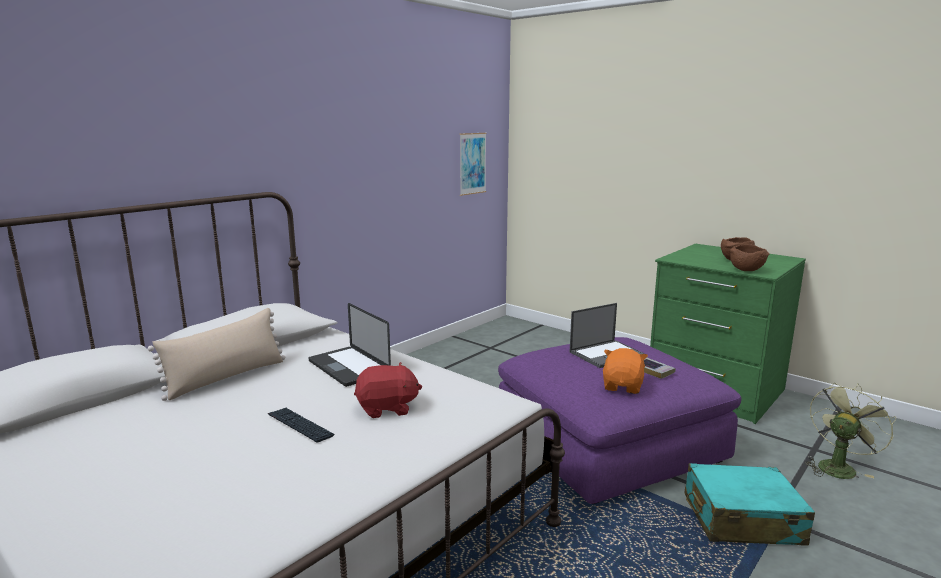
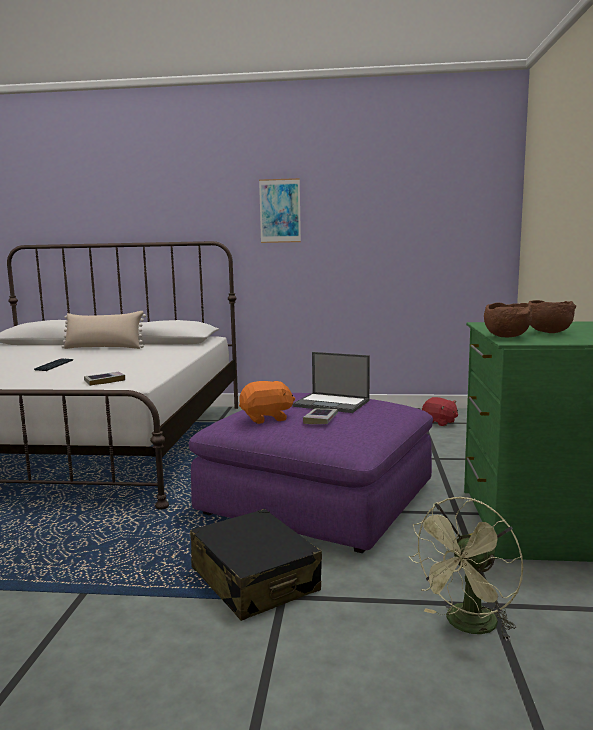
camera: 55 degrees right, 5 degrees down
laptop [309,303,391,387] -> none
red plush toy [354,362,422,418] -> red plush toy moved to [422,397,458,426]
picture [460,133,487,196] -> picture moved to [259,178,301,243]
turquoise suitcase [685,463,815,546] -> black suitcase [190,509,322,621]
green fan [805,383,896,479] -> green fan turned 120 degrees clockwise [408,497,523,641]
none -> book [84,372,125,386]

